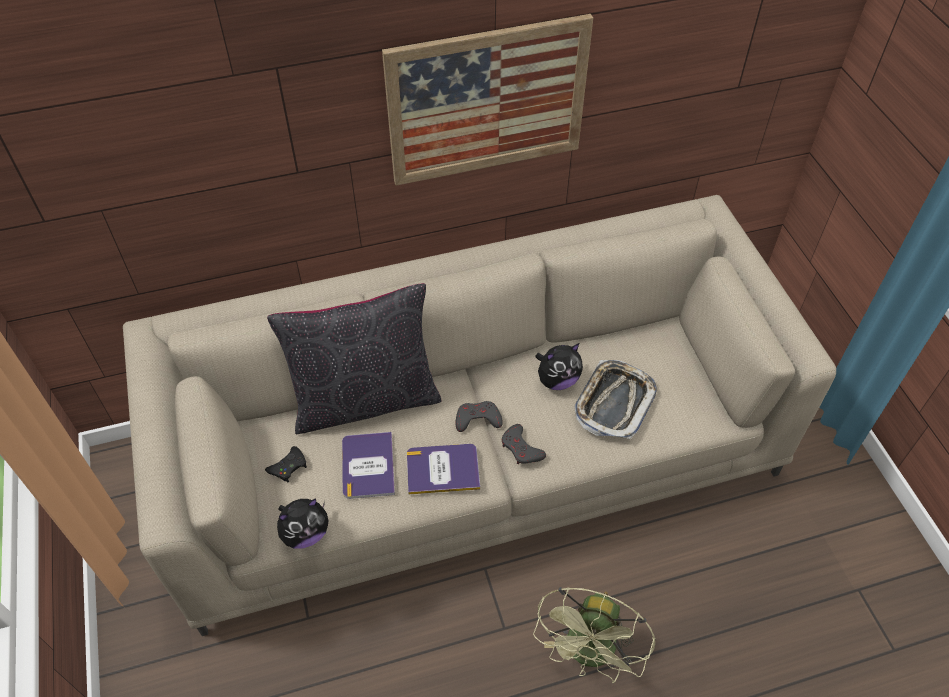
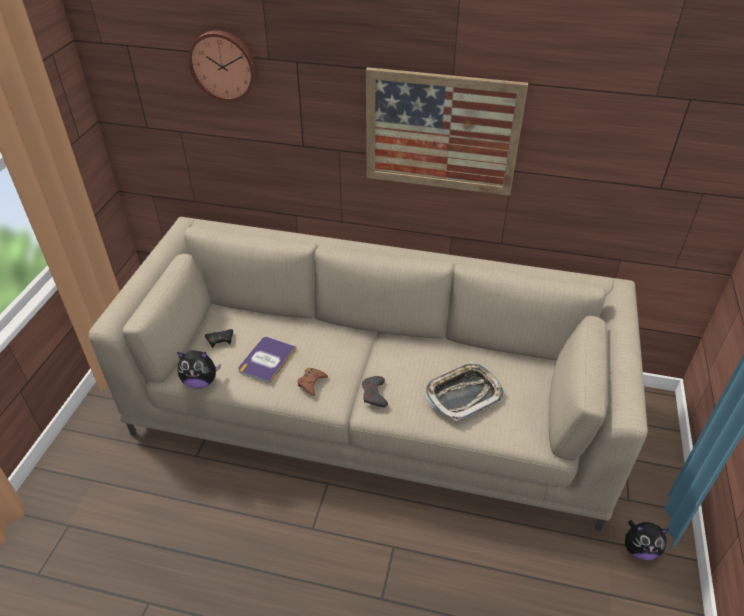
camera: 30 degrees right, 10 degrees down
black pillow [267,283,442,434] -> none
book [407,444,480,494] -> brown game controller [297,368,328,396]
grey game controller [455,401,503,432] -> none
green fan [533,587,655,683] -> none
plush toy [535,343,583,390] -> plush toy moved to [625,520,669,560]
none -> wall clock [188,30,257,102]

